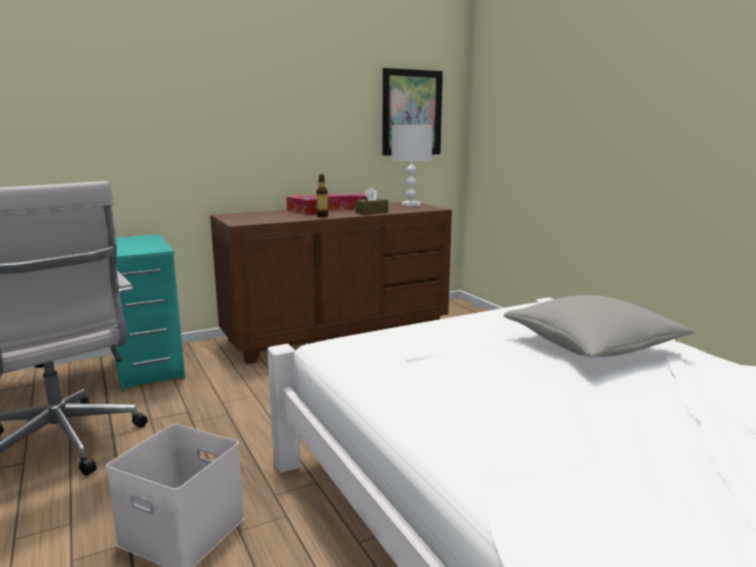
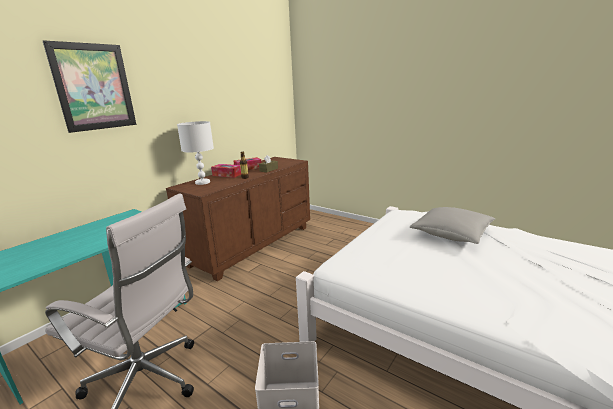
camera: 25 degrees left, 5 degrees up
picture [383,68,443,156] -> picture moved to [43,40,136,133]
white table lamp [391,125,433,206] -> white table lamp moved to [177,121,214,185]

